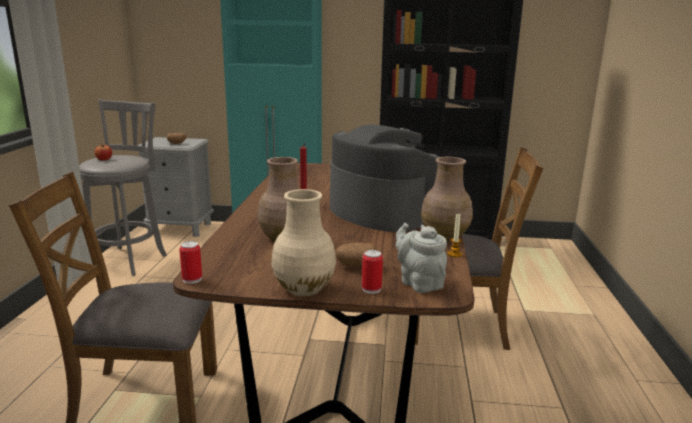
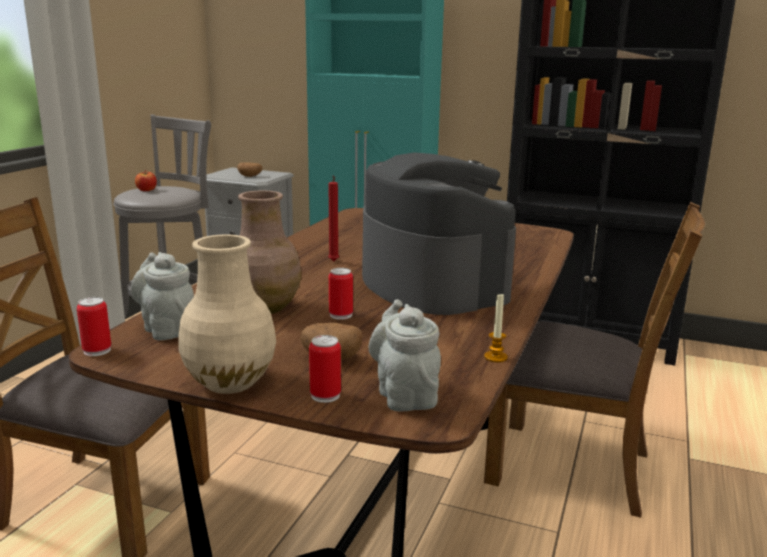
camera: 15 degrees right, 0 degrees up
brown vase [421,157,473,241] -> none
none -> grey teapot [131,252,194,341]
none -> can [329,268,353,320]

